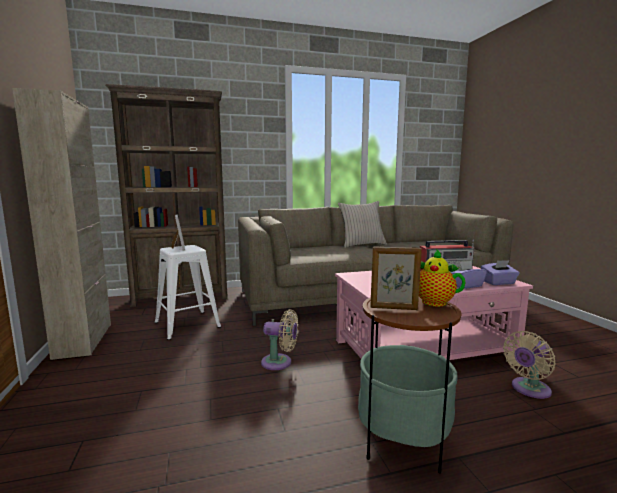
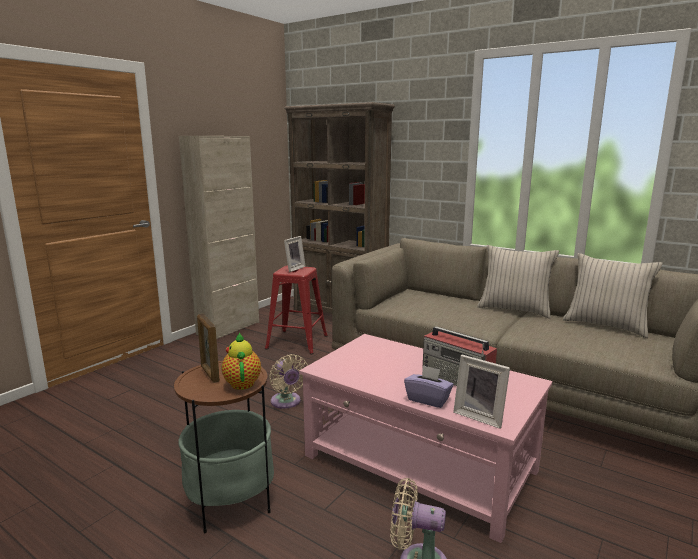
camera: 50 degrees right, 5 degrees up
white stool [155,245,221,340] -> red stool [265,266,328,354]
purple tissue box [481,260,520,285] -> picture frame [453,355,510,429]
none -> beige pillow [563,253,663,338]

